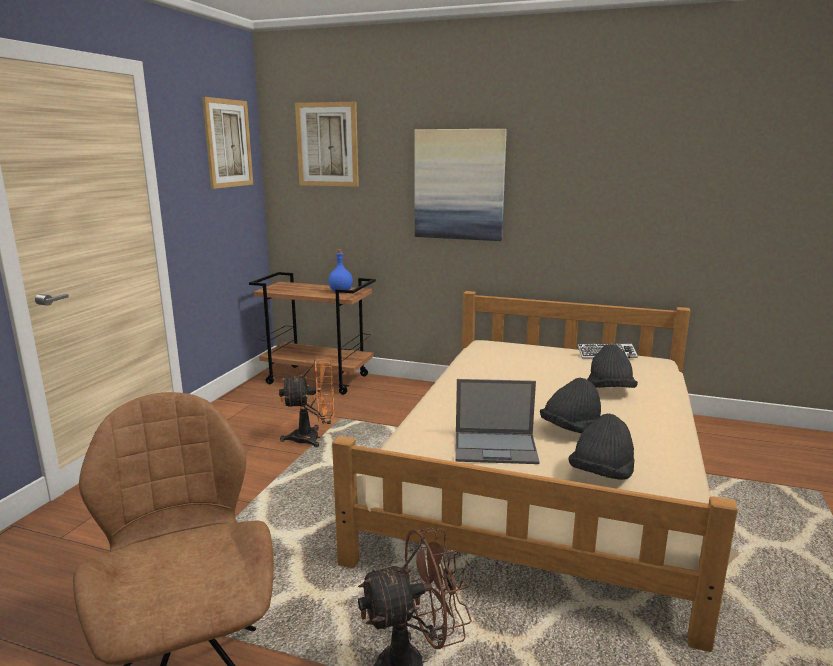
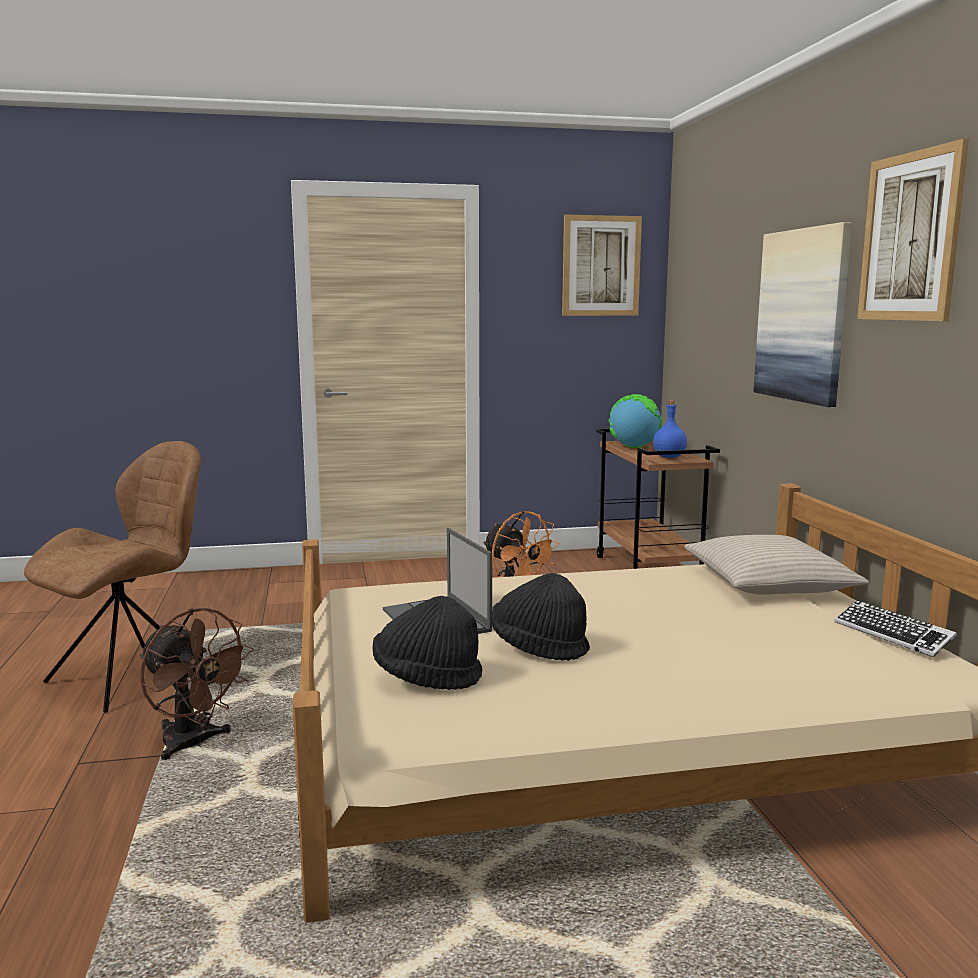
camera: 60 degrees right, 5 degrees down
picture [295,102,359,187] -> picture moved to [857,139,969,321]
black hat [587,344,638,388] -> none
none -> globe [608,394,662,448]
none -> beige pillow [684,535,869,595]

